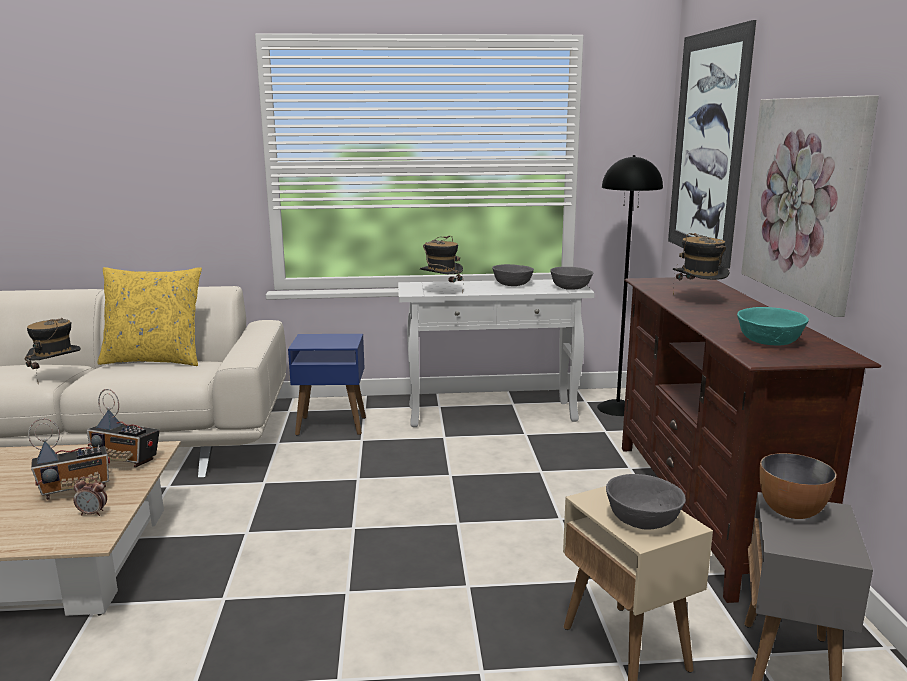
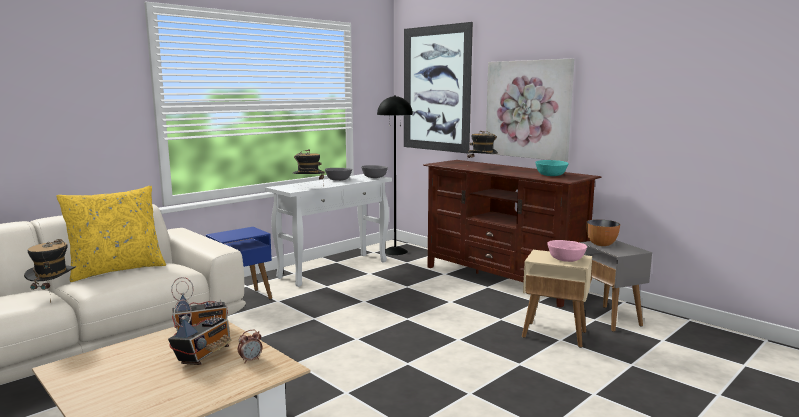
camera: 40 degrees left, 5 degrees down
grey bowl [606,474,686,529] -> pink bowl [547,240,587,262]

